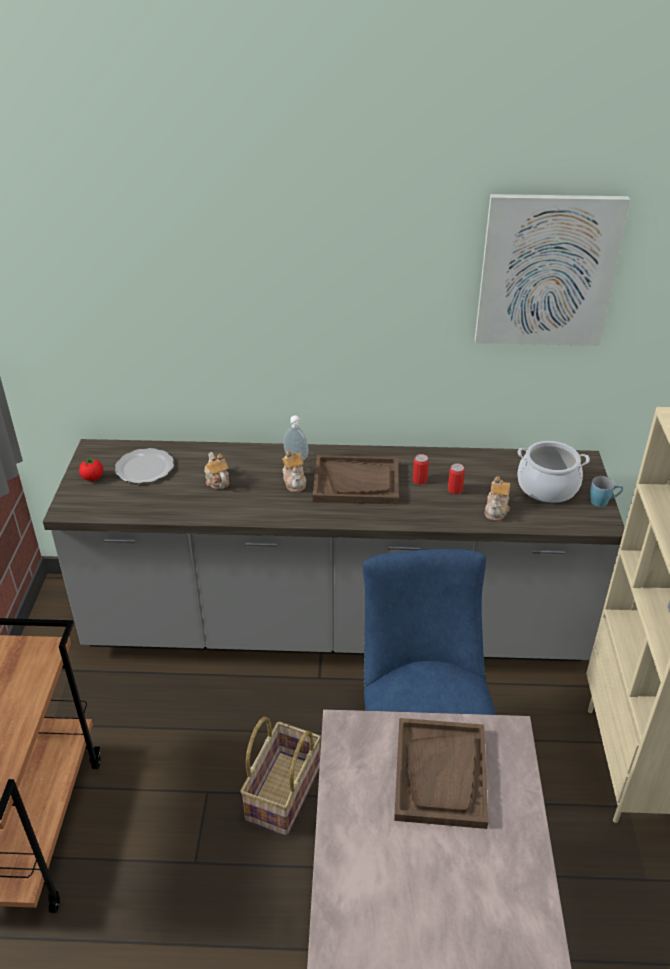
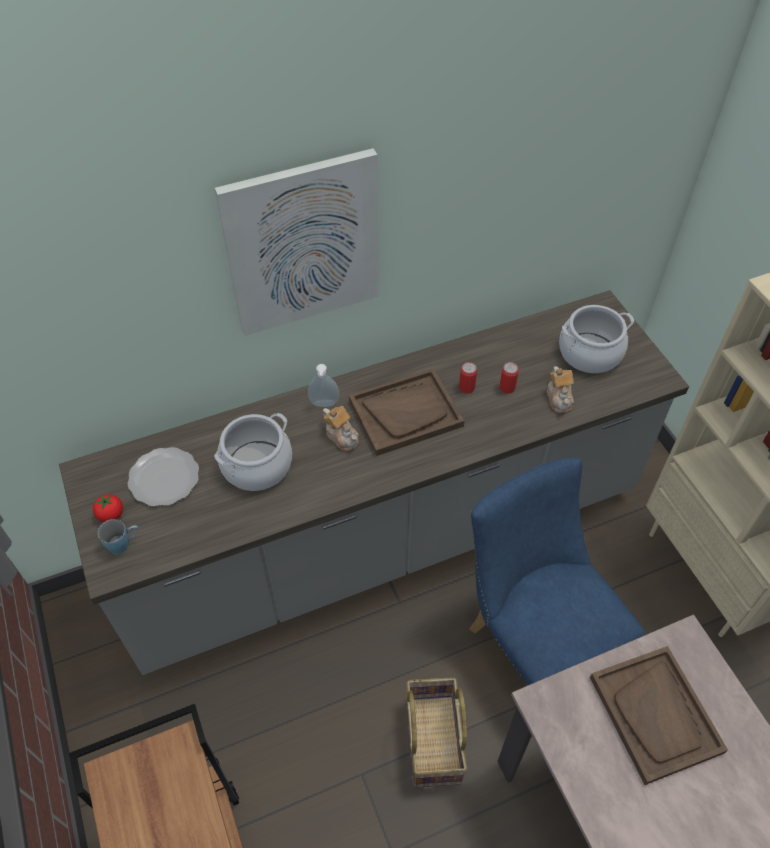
camera: 25 degrees left, 15 degrees up
teapot [204,452,229,489] -> cooking pot [214,413,292,491]
picture [475,194,630,346] -> picture moved to [215,148,379,336]
blue mug [590,476,623,507] -> blue mug moved to [98,519,139,554]

